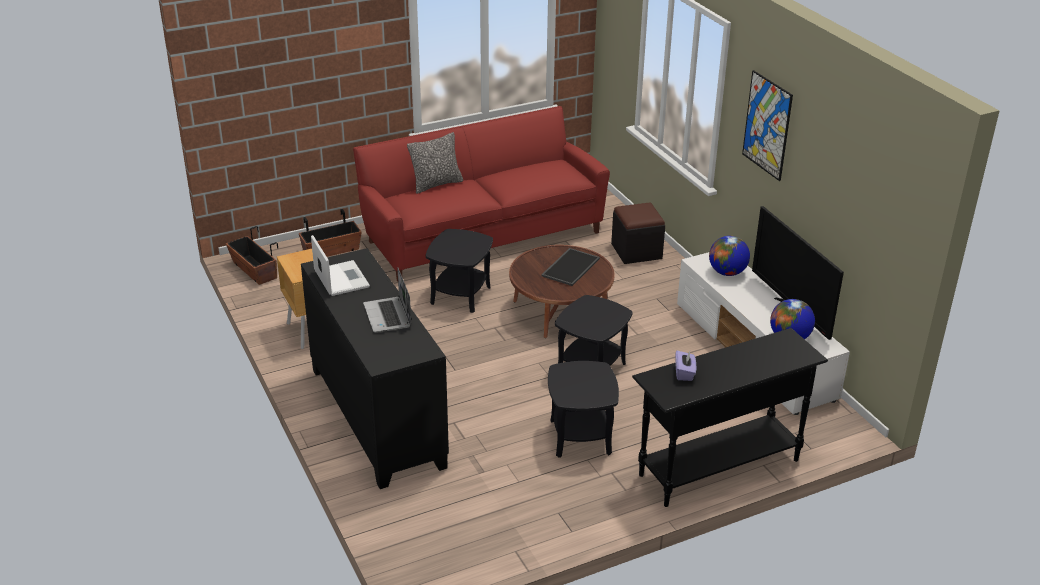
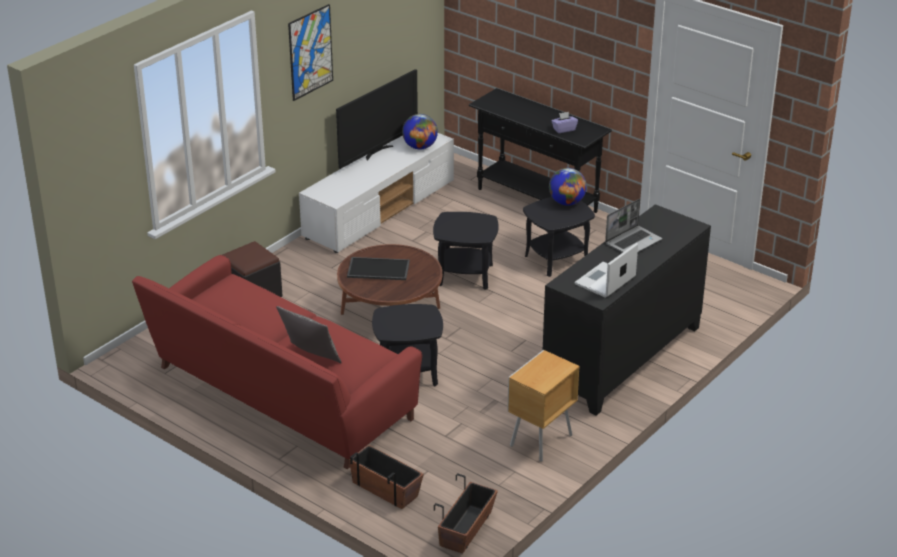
camera: 115 degrees left, 0 degrees up
globe [709,236,750,276] -> globe moved to [549,168,587,206]

